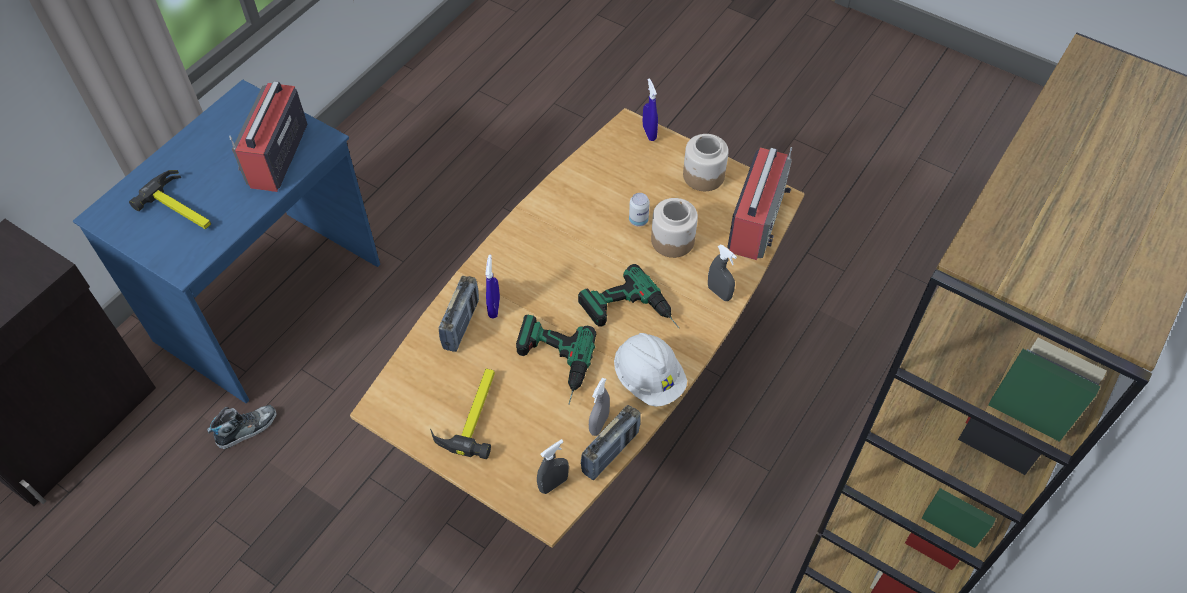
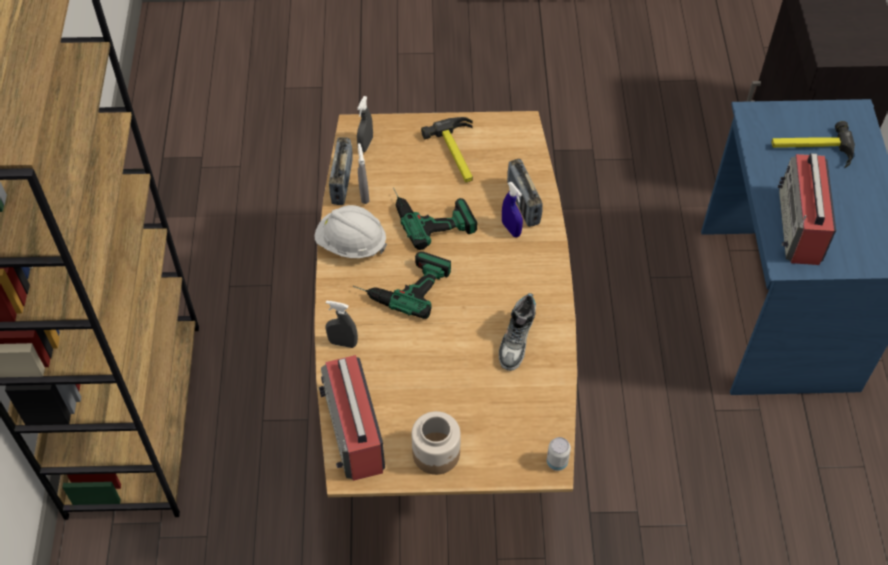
camera: 145 degrees right, 0 degrees up
shoe [207,405,277,449] -> shoe moved to [499,293,536,371]
radio [229,81,308,192] -> radio turned 150 degrees counterclockwise [778,153,836,265]
can [629,193,650,226] -> can moved to [547,437,571,471]
blue spray bottle [643,78,658,141] -> none
jar [651,198,698,258] -> none

